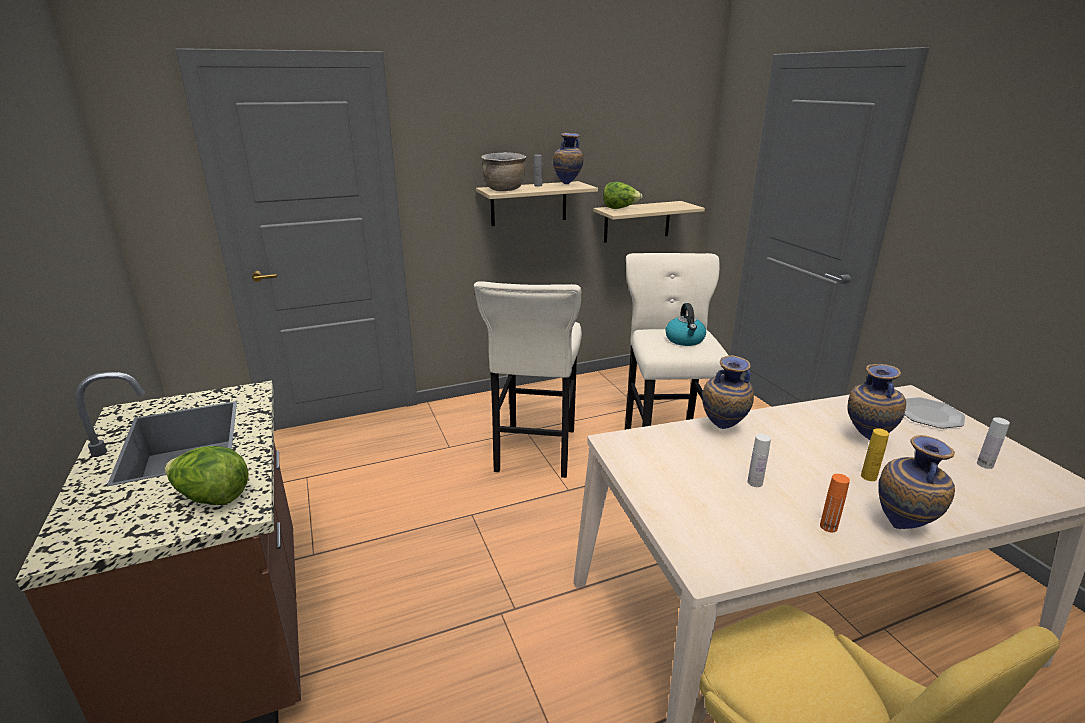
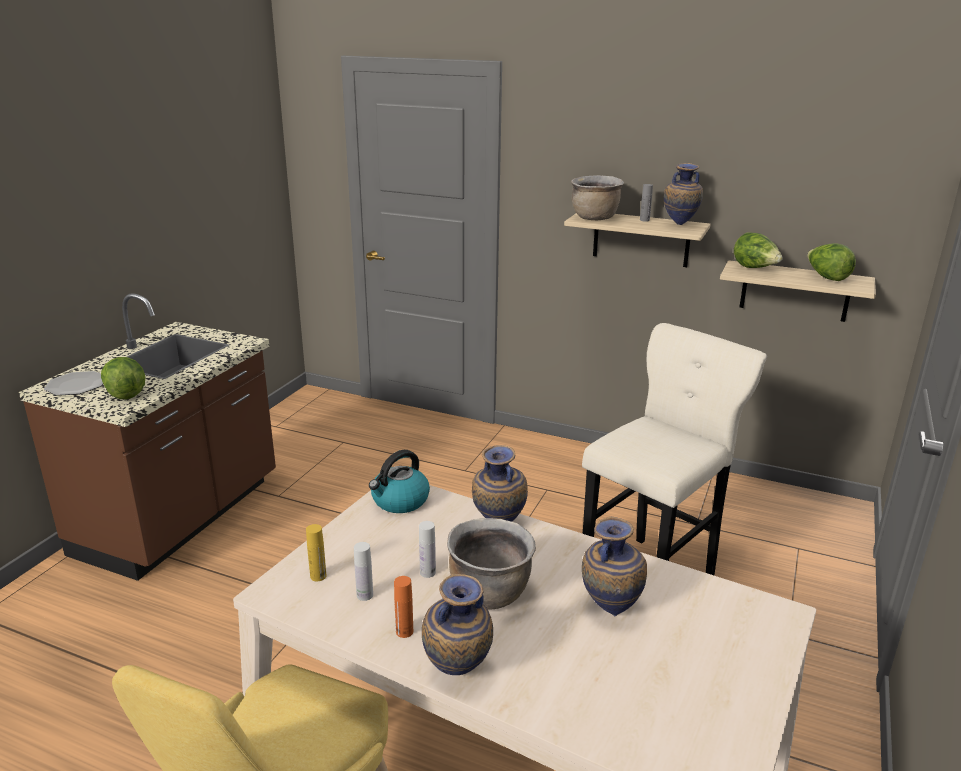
camera: 45 degrees right, 0 degrees up
beige stool [474,281,582,478] -> none
kettle [665,303,706,346] -> kettle moved to [369,450,430,513]
yellow bottle [861,428,889,481] -> yellow bottle moved to [306,524,326,581]
plate [904,397,965,429] -> plate moved to [44,371,103,396]
white bottle [977,417,1010,469] -> white bottle moved to [354,542,373,601]
none -> brown cooking pot [447,518,536,610]
none -> lettuce [807,243,856,281]

